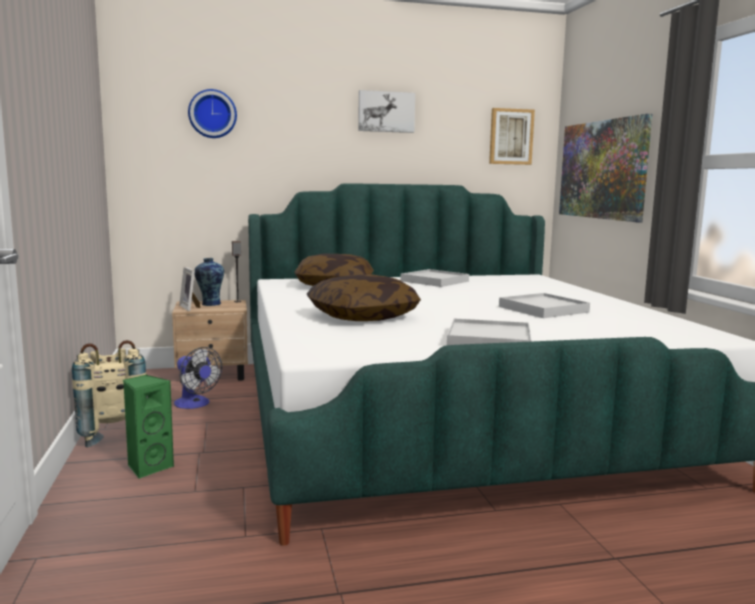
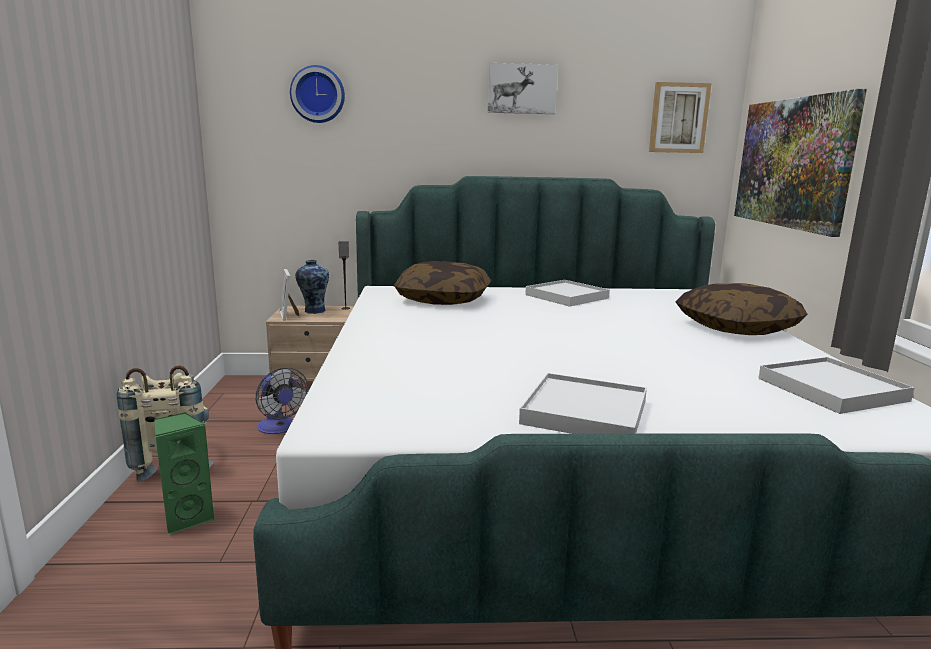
camera: 10 degrees right, 5 degrees up
pillow [307,274,421,321] -> pillow moved to [675,283,807,335]
white tray [499,293,590,318] -> white tray moved to [758,357,915,414]

